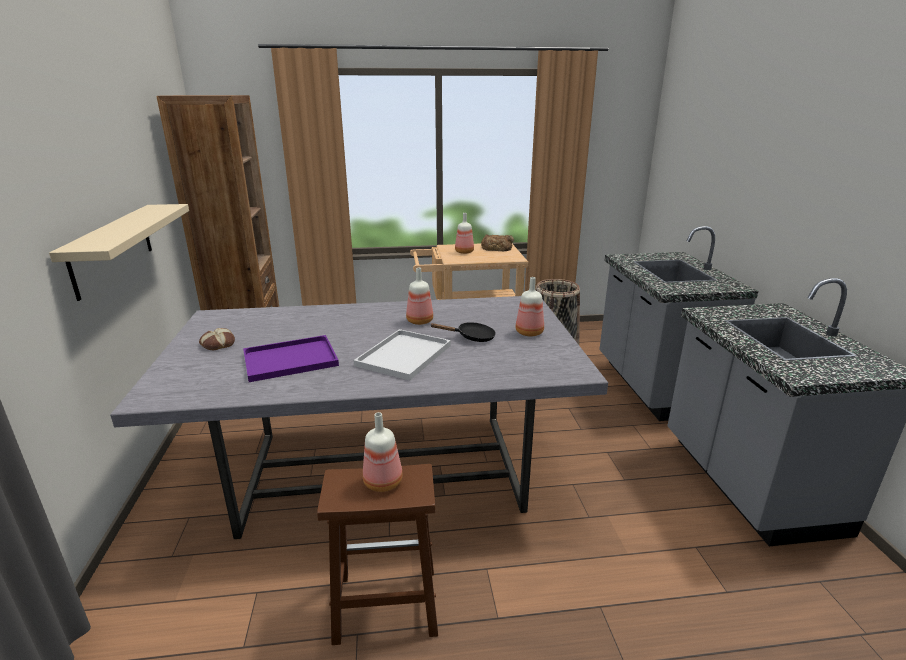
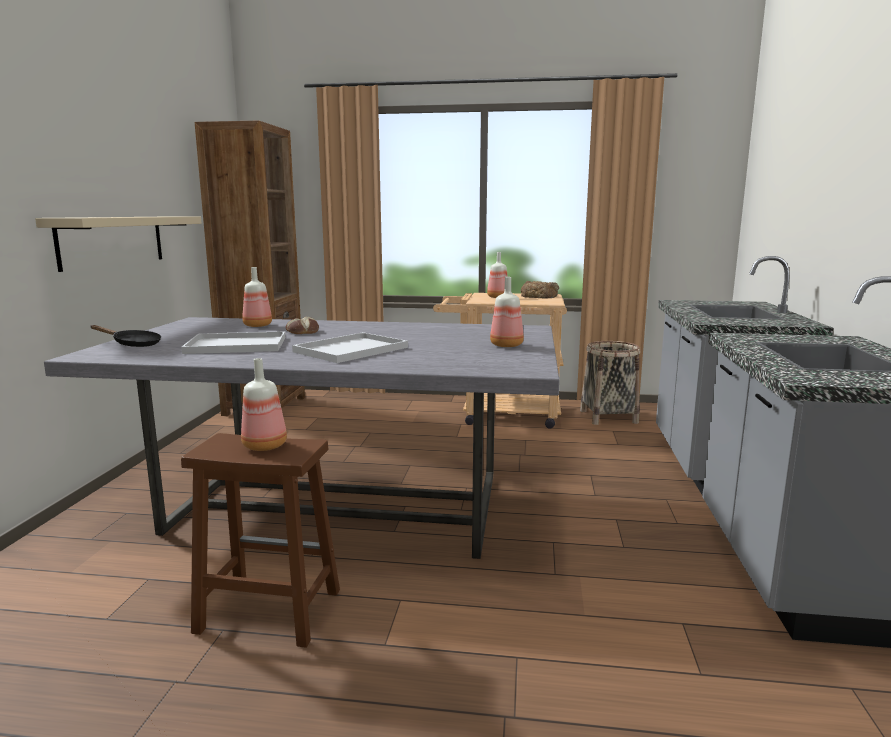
camera: 15 degrees right, 10 degrees down
bread [199,328,235,350] -> bread moved to [285,317,319,334]
purple tray [243,335,339,382] -> white tray [181,331,285,354]
bottle [406,268,433,325] -> bottle moved to [242,267,272,327]
black frying pan [431,322,496,342] -> black frying pan moved to [91,325,161,347]

